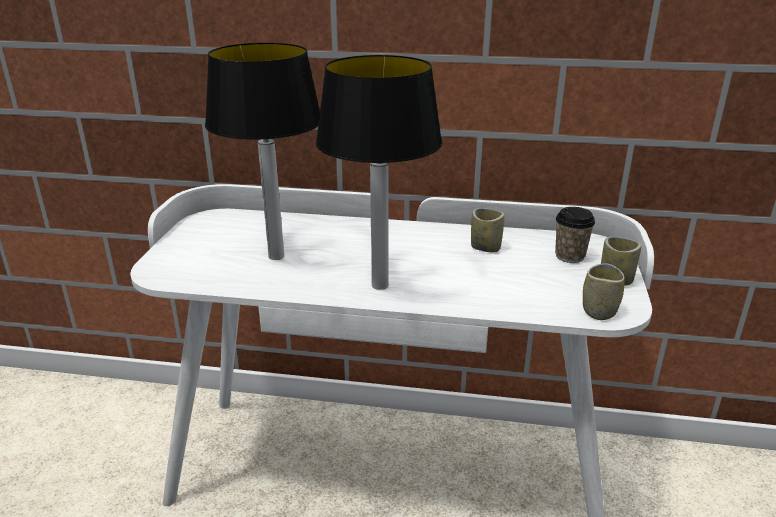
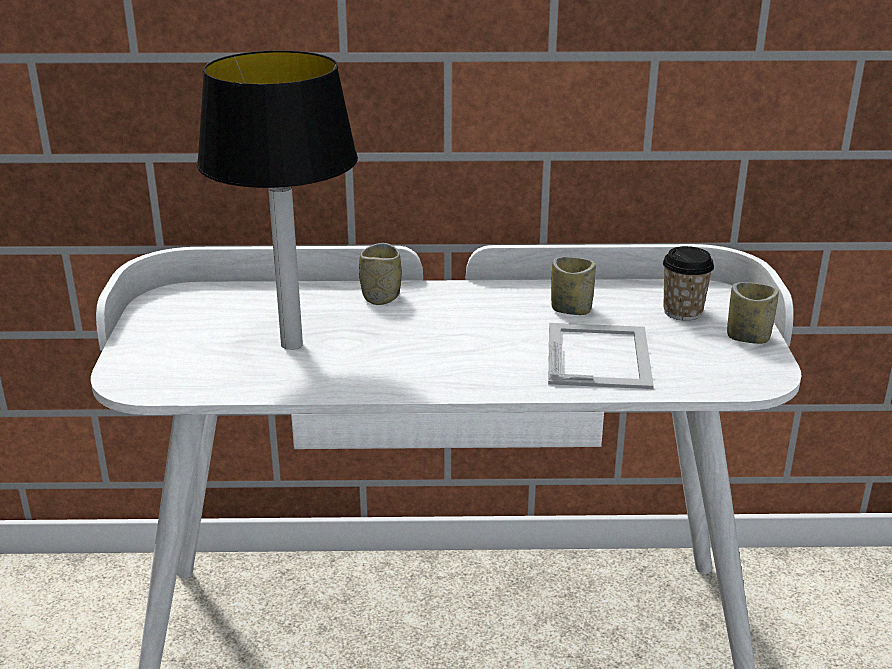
camera: 10 degrees left, 0 degrees up
table lamp [316,55,443,290] -> none
cup [583,263,625,320] -> cup moved to [359,243,402,305]
none -> picture frame [548,323,654,389]

